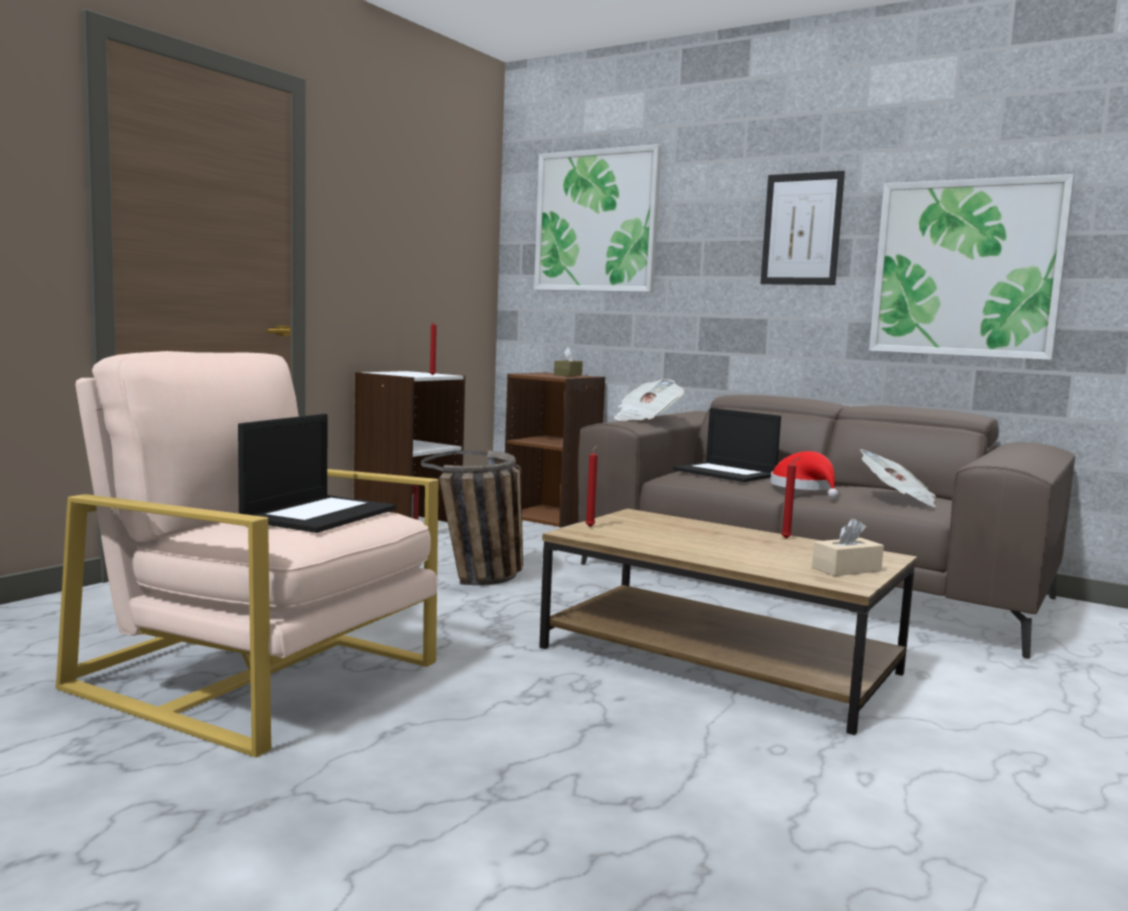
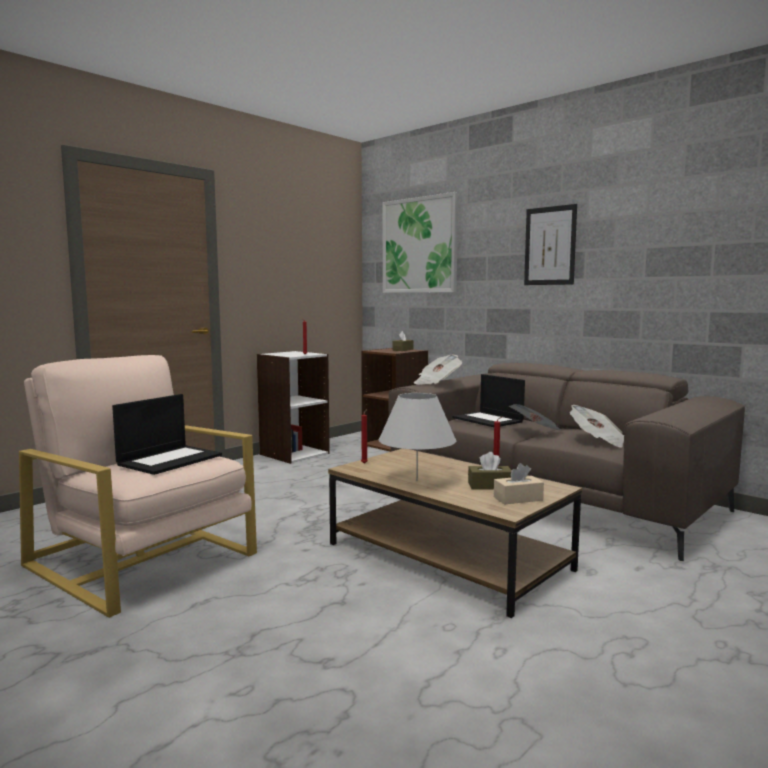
camera: 10 degrees right, 0 degrees up
basket [421,450,523,585] -> none
red hat [770,451,838,498] -> newspaper [509,404,563,431]
picture [869,174,1074,360] -> none
none -> white table lamp [379,393,456,481]
none -> brown tissue box [468,452,512,490]

